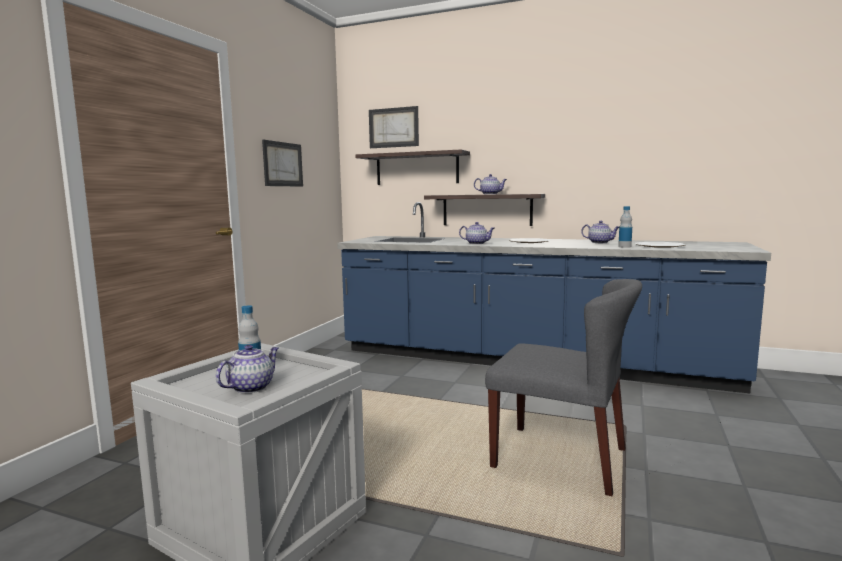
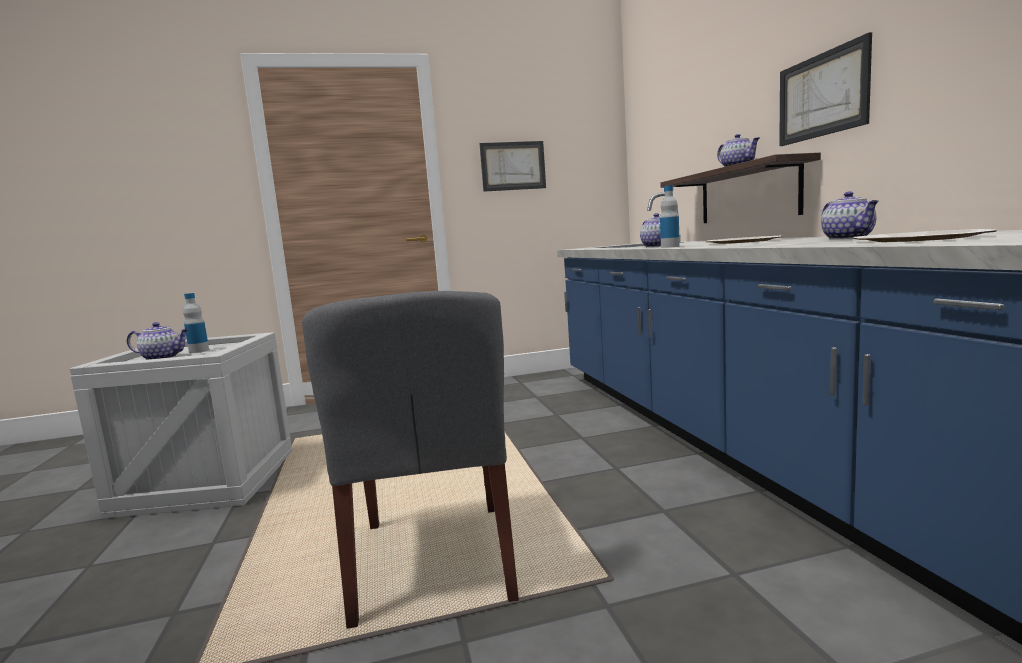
camera: 55 degrees right, 0 degrees up
shelf [355,149,470,185] -> none
picture [369,106,419,148] -> picture moved to [779,32,872,146]
bottle [618,206,632,248] -> bottle moved to [660,185,680,248]

